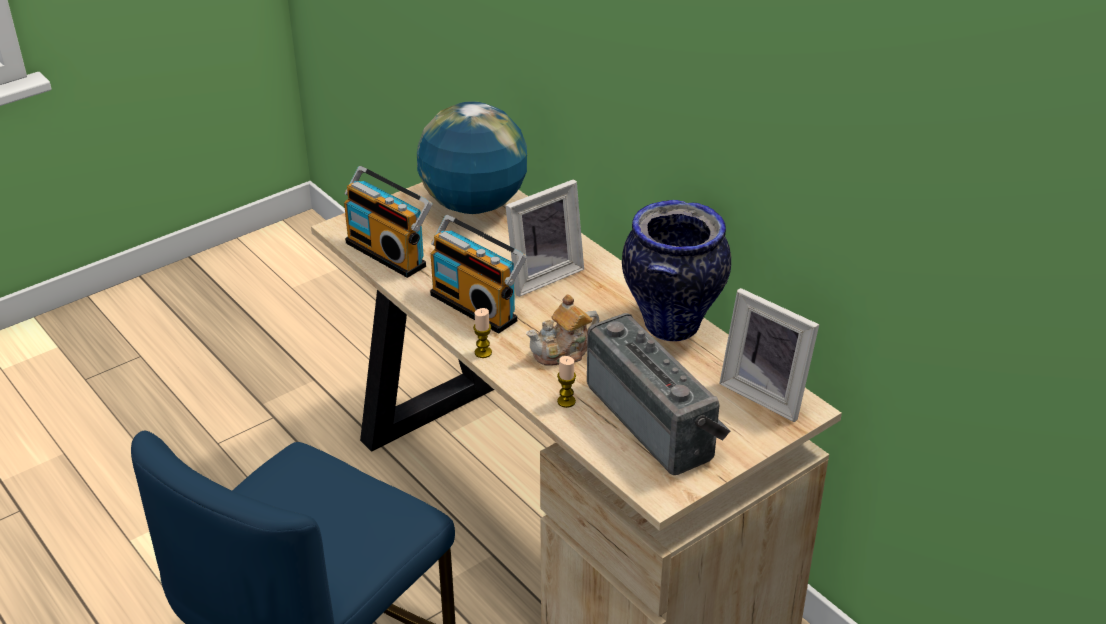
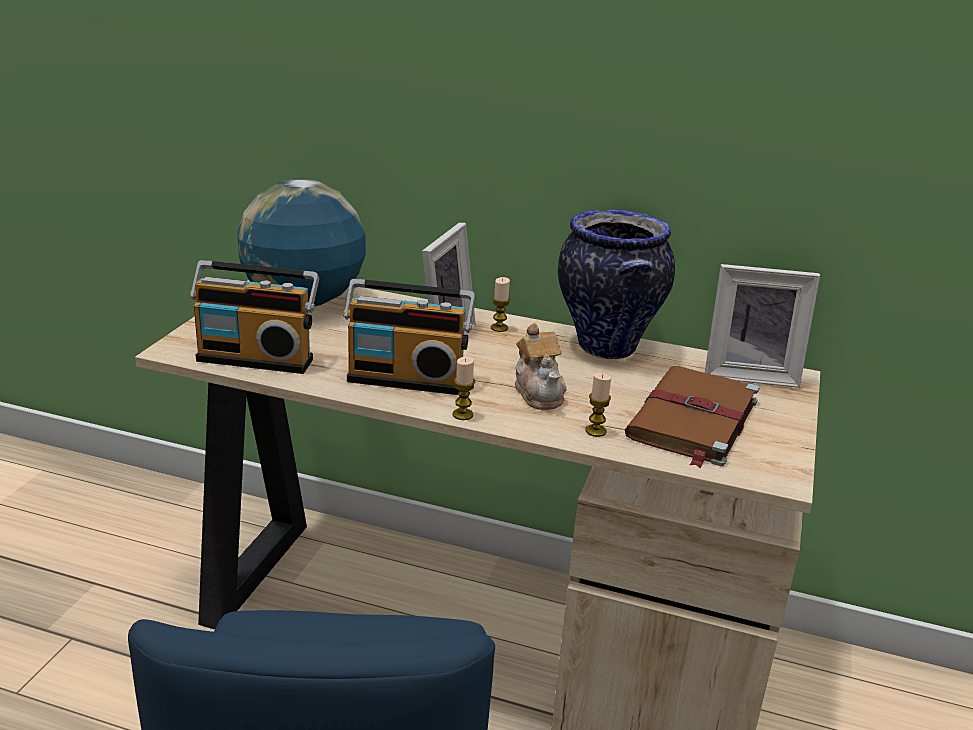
camera: 35 degrees left, 10 degrees down
teapot [526,294,599,365] -> teapot turned 45 degrees counterclockwise [515,323,567,410]
radio [587,313,730,475] -> brown book [625,366,760,468]
none -> candle [491,277,510,332]

